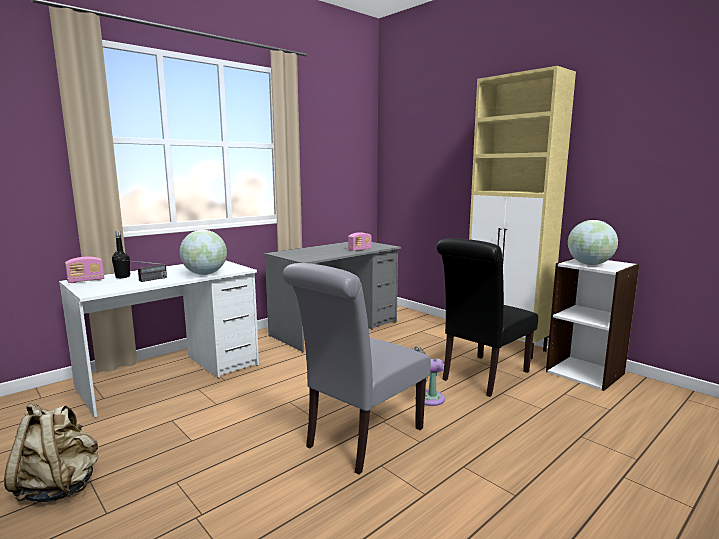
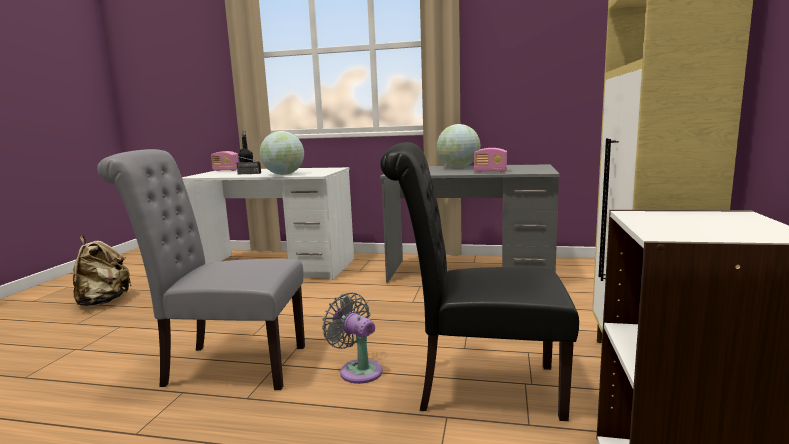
camera: 55 degrees right, 0 degrees up
globe [568,220,618,265] -> globe moved to [437,124,480,168]

